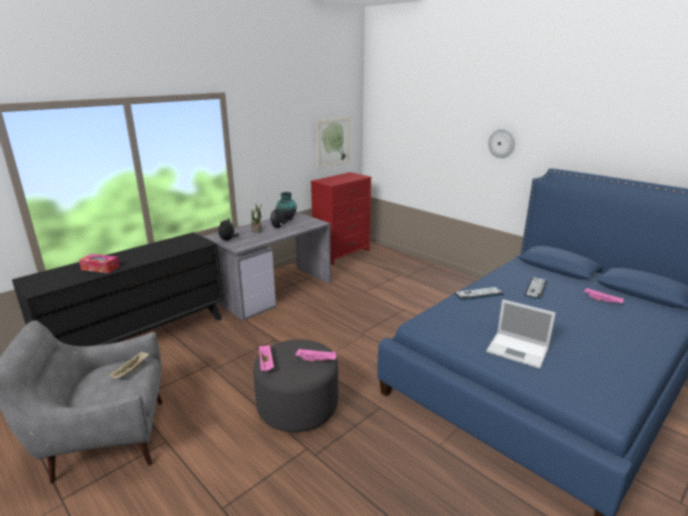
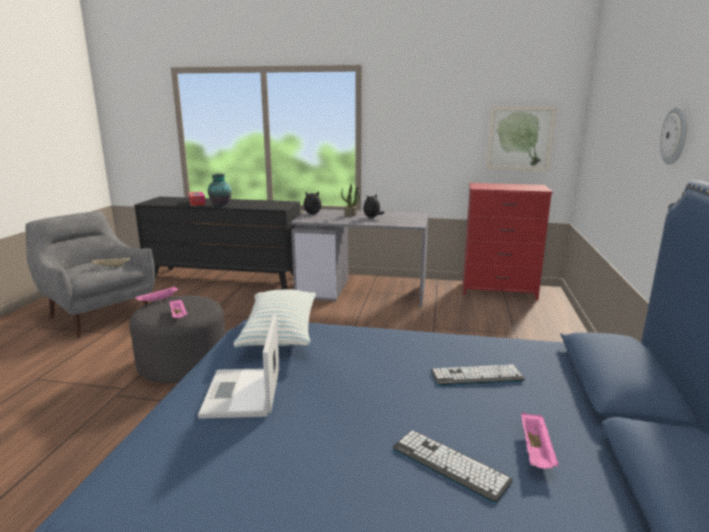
camera: 55 degrees right, 5 degrees down
vase [276,192,297,220] -> vase moved to [208,174,232,207]
keyboard [454,287,504,300] -> keyboard moved to [393,430,513,503]
none -> pillow [234,289,316,348]

